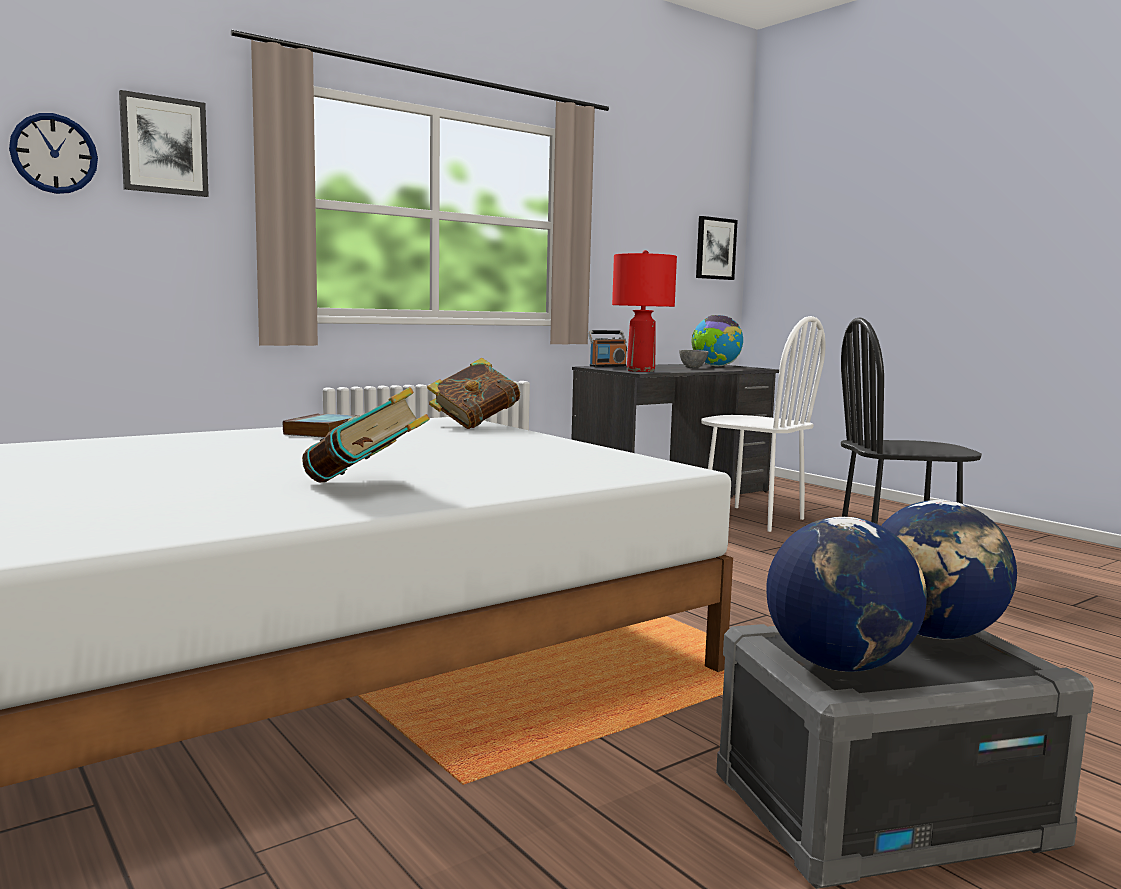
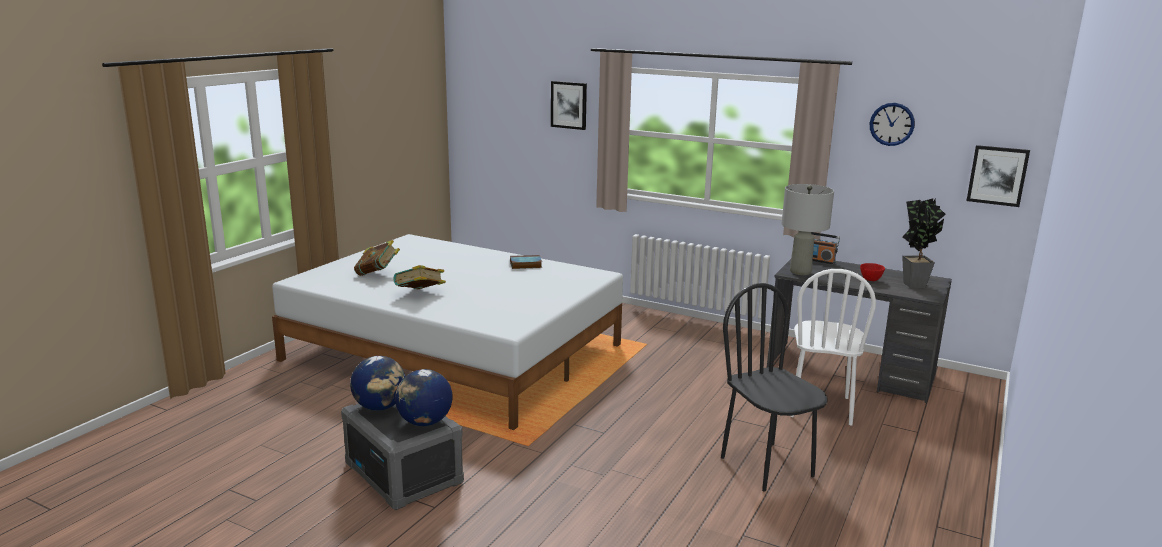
camera: 65 degrees right, 10 degrees up
wall clock [9,113,98,194] -> wall clock moved to [870,103,915,146]
book [427,358,520,429] -> book moved to [354,240,400,276]
red table lamp [612,250,677,372] -> grey table lamp [782,184,834,275]
grey bowl [679,350,709,368] -> red bowl [860,263,885,281]
globe [692,315,743,366] -> potted plant [902,198,946,288]

